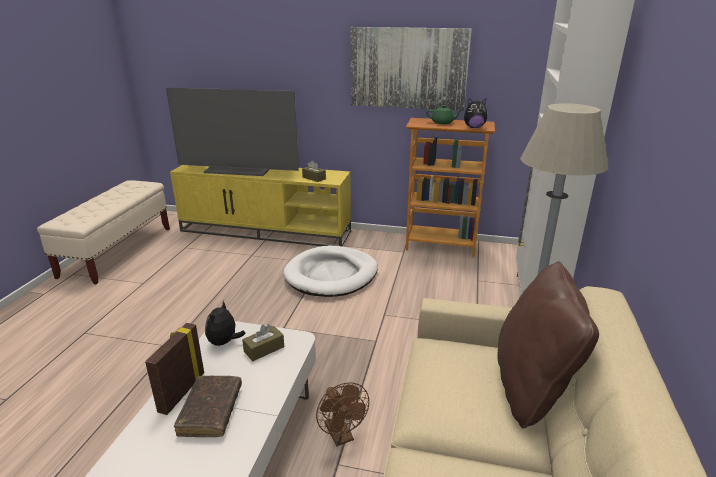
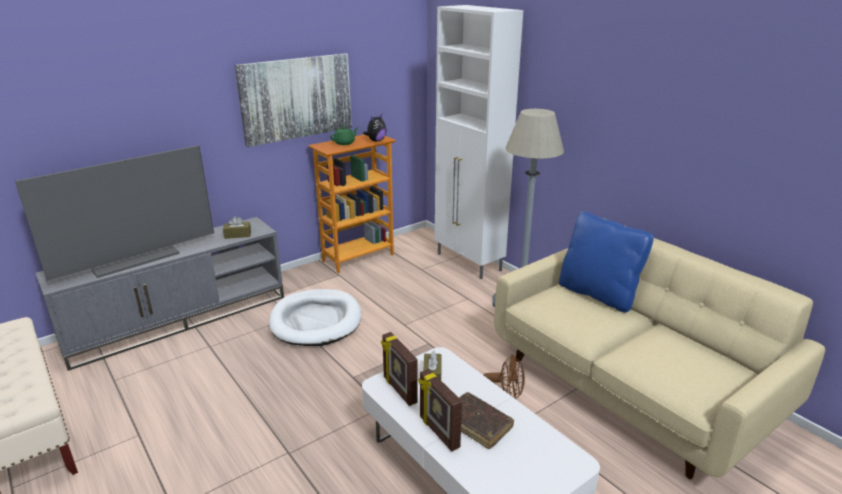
camera: 50 degrees left, 0 degrees up
yellow tv stand [170,165,351,246] -> grey tv stand [35,217,284,371]
plush toy [205,301,246,346] -> picture frame [381,332,418,406]
brown pillow [497,261,599,429] -> blue pillow [559,211,654,312]

